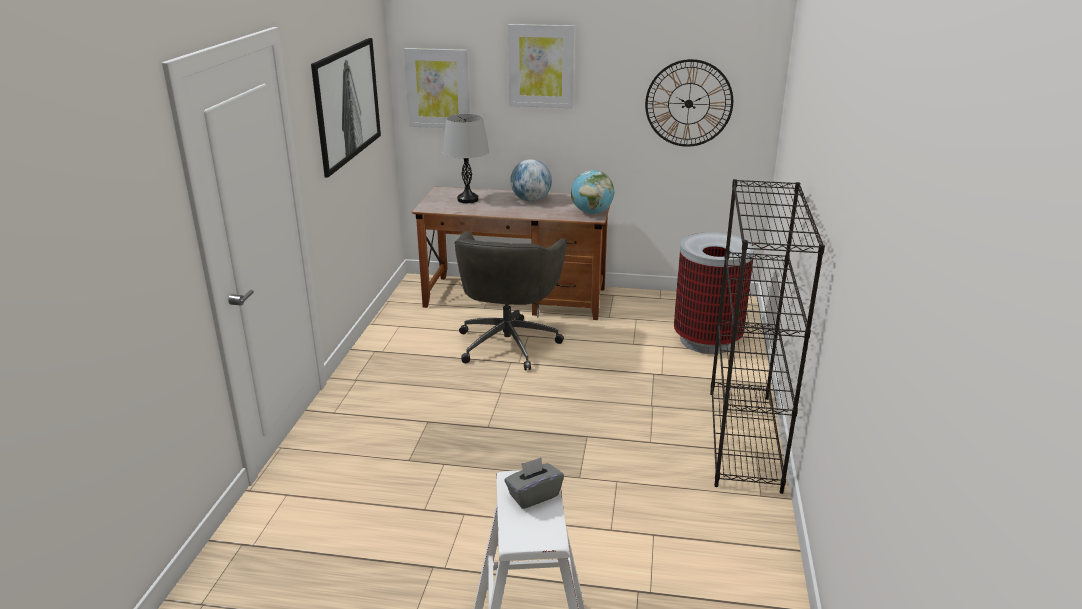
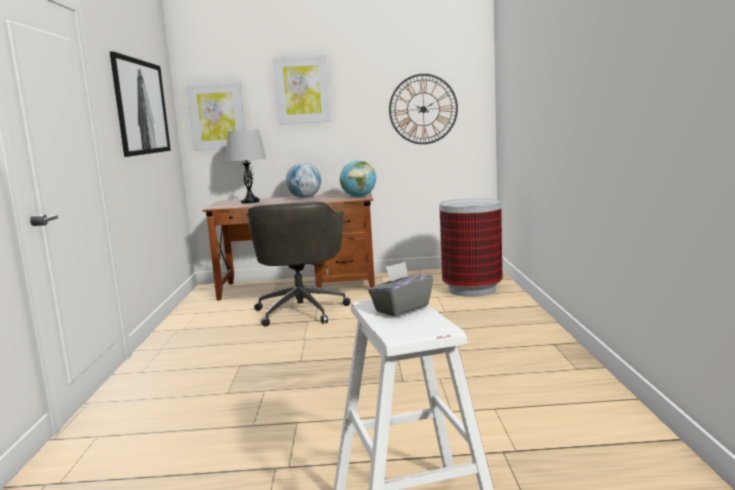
camera: 10 degrees left, 15 degrees down
black bookcase [710,179,825,494] -> none

